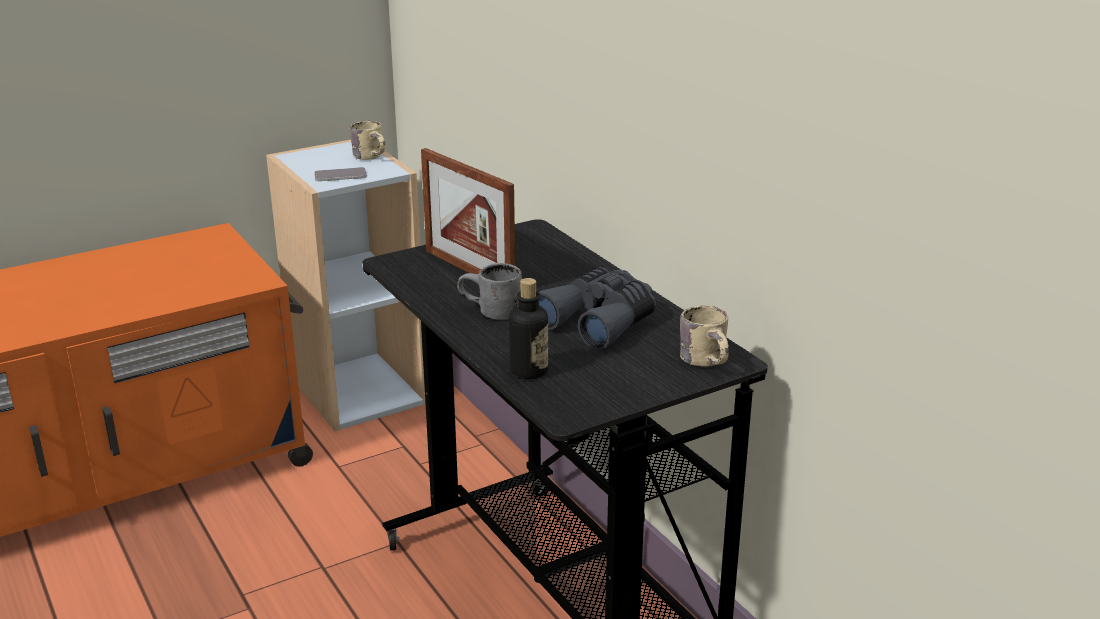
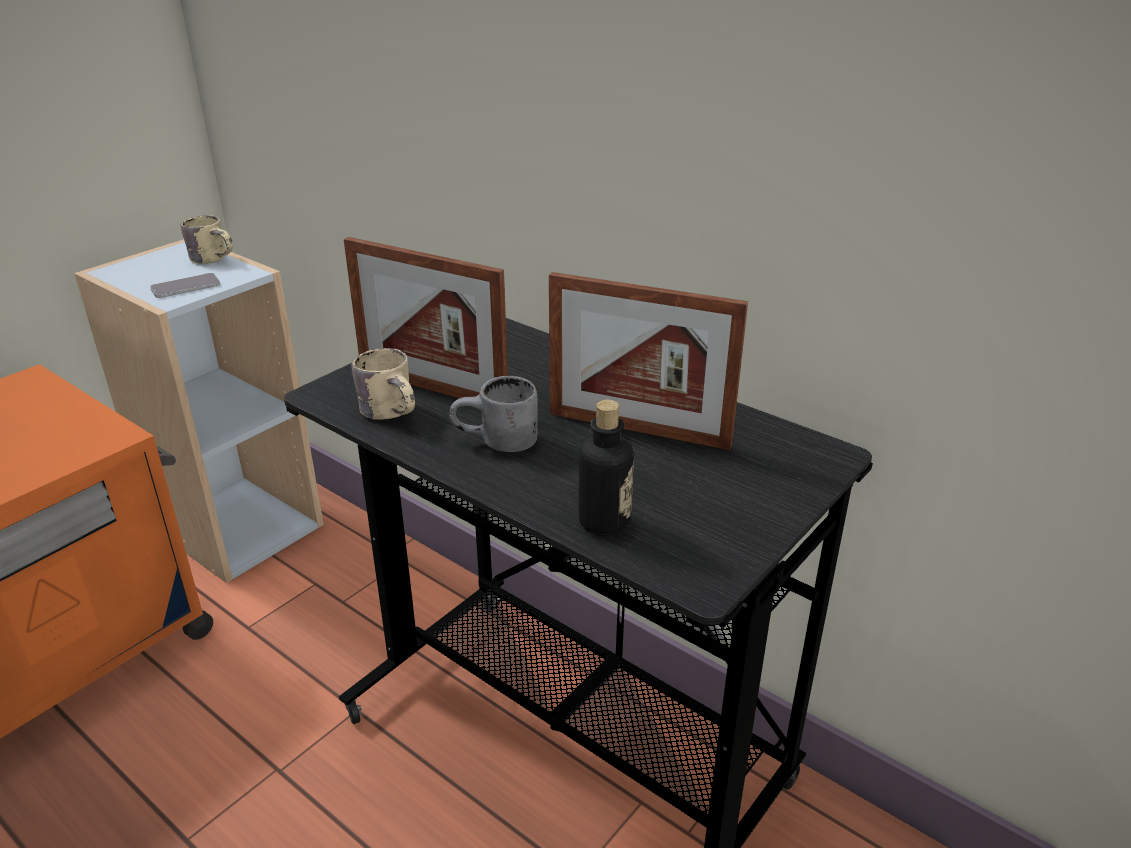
camera: 20 degrees left, 5 degrees up
grey binoculars [538,267,656,350] -> picture frame [549,272,748,450]
beige mug [680,306,729,367] -> beige mug moved to [351,348,415,420]

